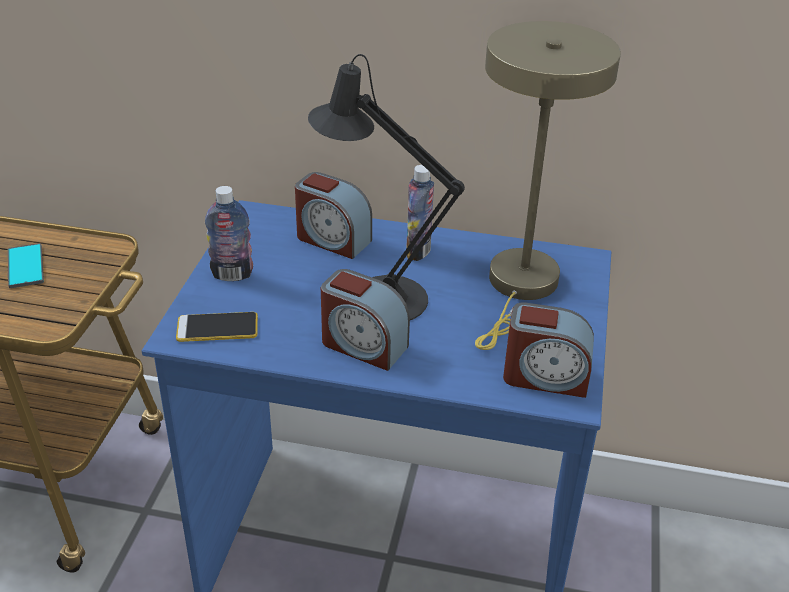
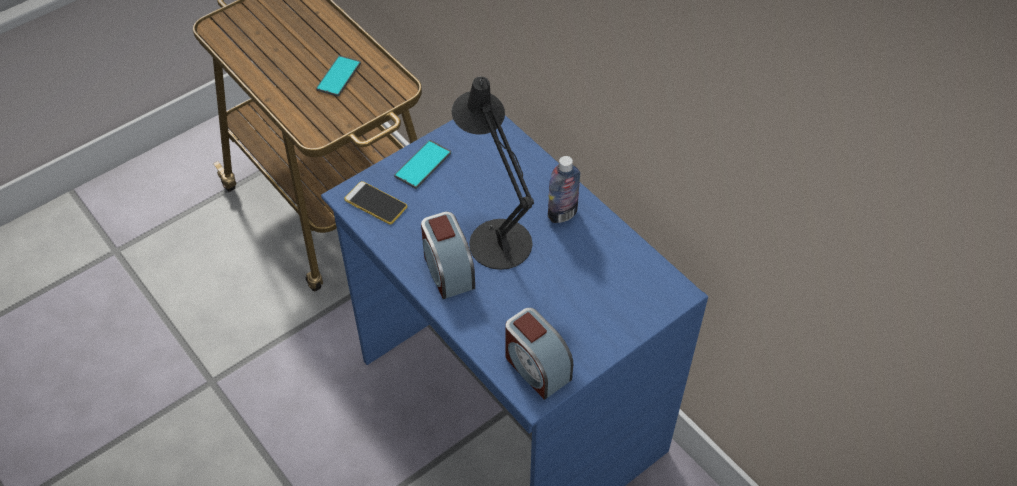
camera: 40 degrees right, 15 degrees up
bottle [205,186,253,281] -> phone [394,140,451,189]
alarm clock [295,172,372,259] -> none
beige table lamp [475,21,621,350] -> none

